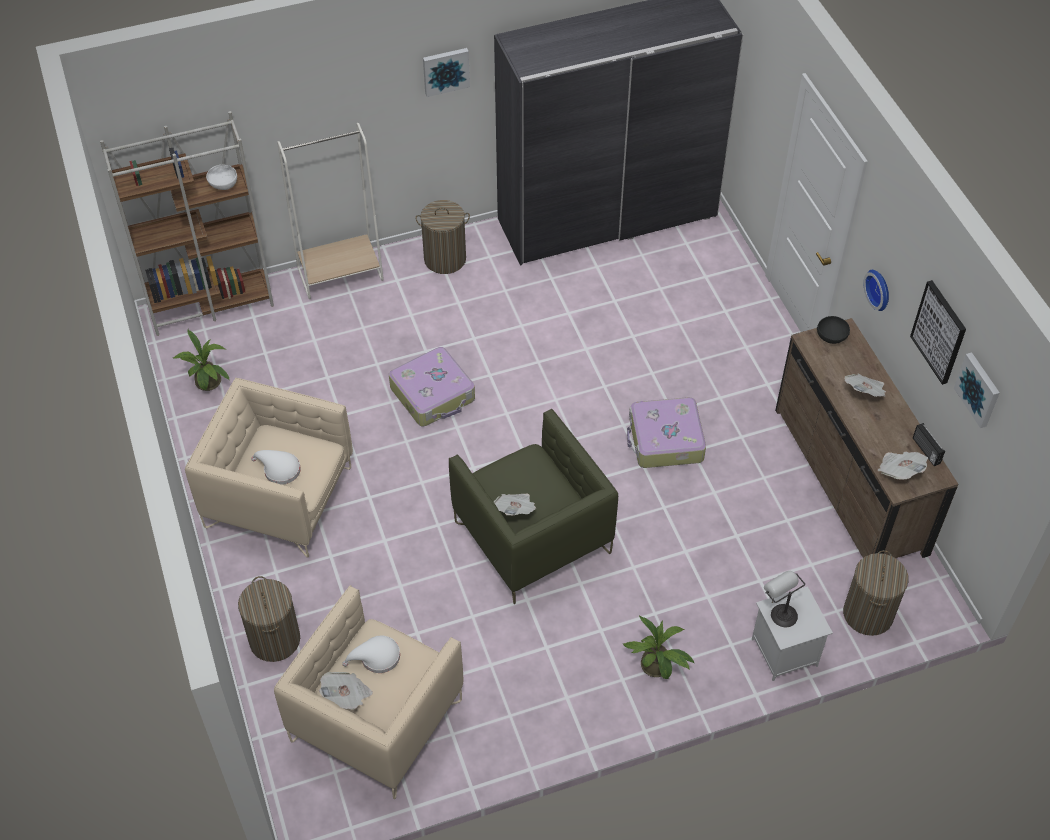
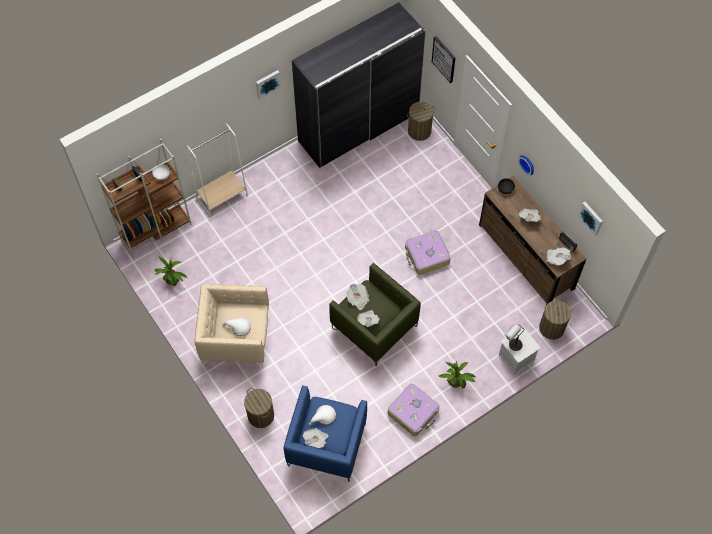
camera: 15 degrees left, 10 degrees up
beige armchair [274,585,463,799] -> blue armchair [284,386,367,482]
suitcase [389,347,475,426] -> suitcase moved to [388,384,439,436]
laundry basket [415,200,470,274] -> laundry basket moved to [407,101,436,141]
picture [910,280,966,385] -> picture moved to [432,36,455,83]
none -> newspaper [346,283,370,310]

